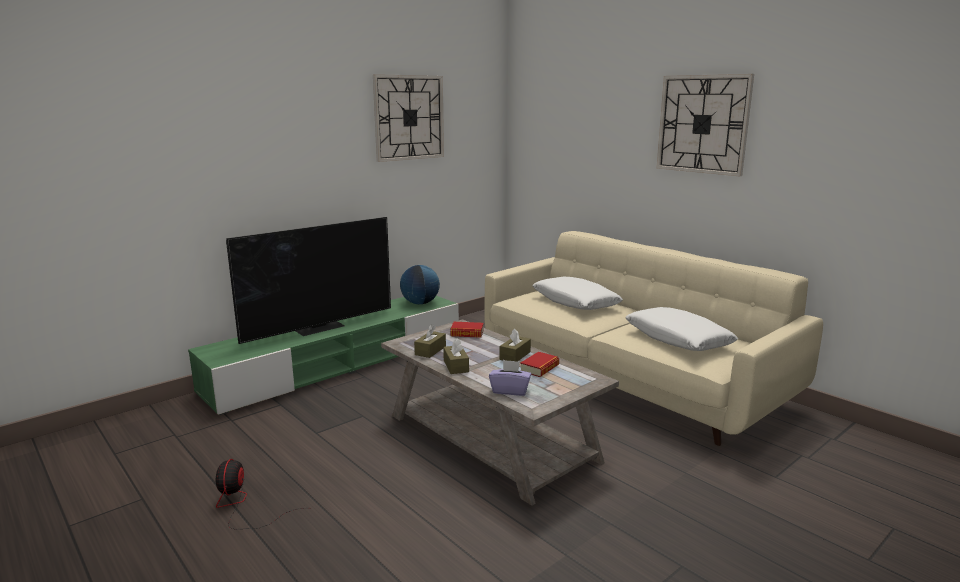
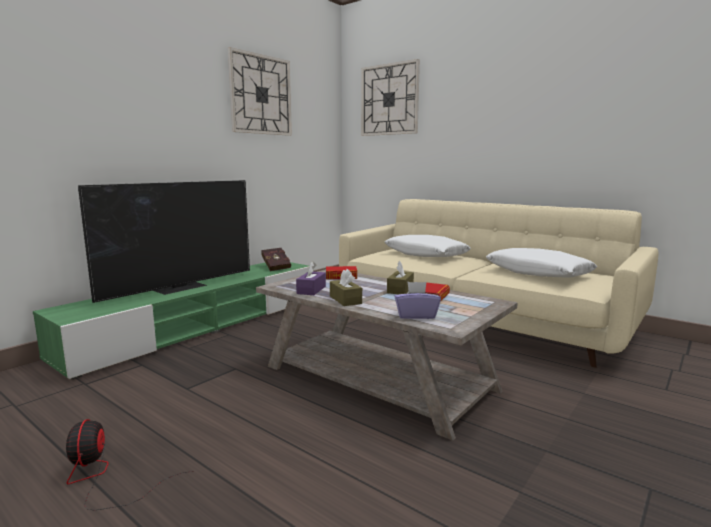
camera: 10 degrees left, 5 degrees down
globe [400,265,440,305] -> red book [261,248,291,271]
brown tissue box [414,324,446,358] -> purple tissue box [296,261,326,295]
wall clock [656,74,754,176] -> wall clock moved to [361,59,420,136]

